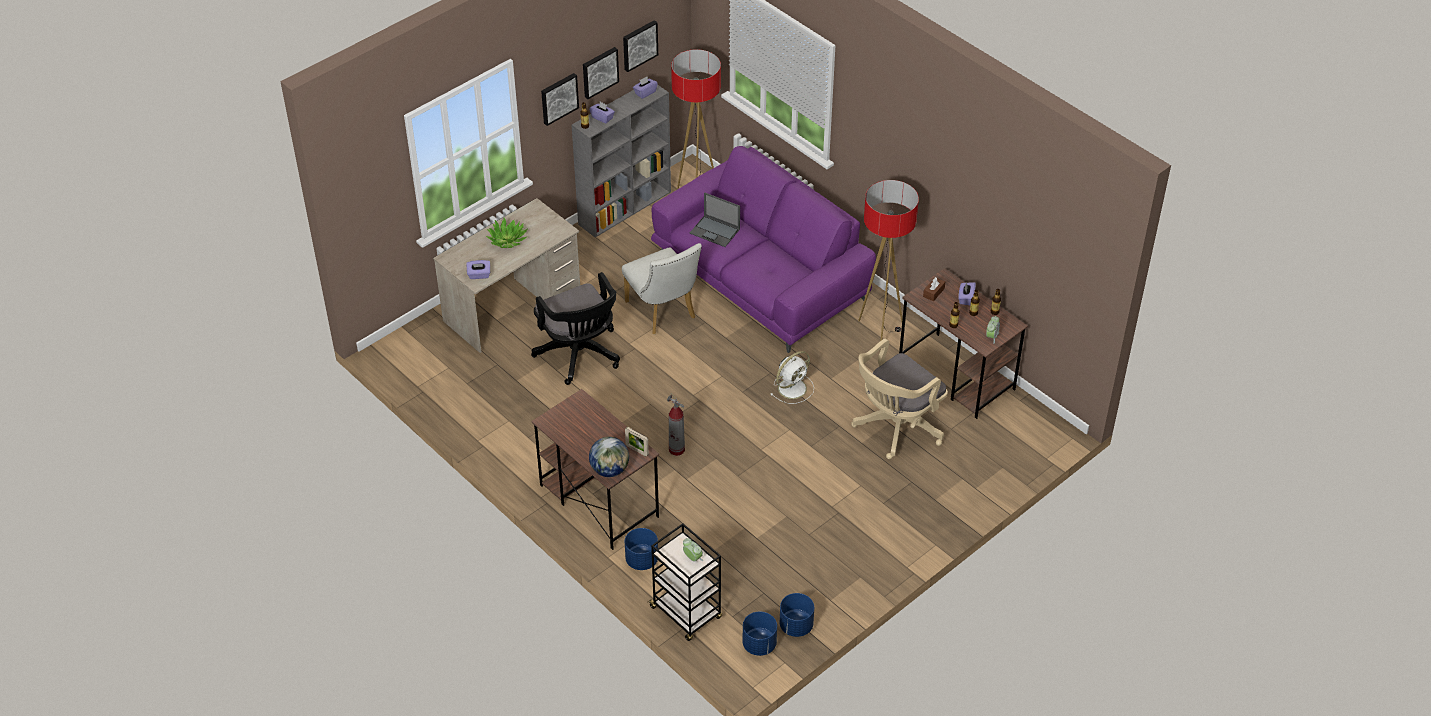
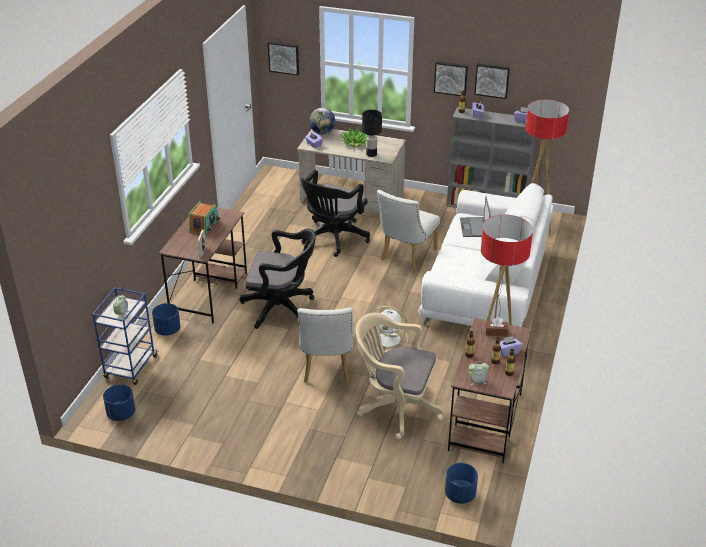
camera: 60 degrees right, 10 degrees down
globe [589,437,629,477] -> globe moved to [309,108,335,135]
picture [623,20,658,72] -> picture moved to [268,41,299,75]
black cart [648,523,722,641] -> blue cart [92,287,159,385]
purple sofa [651,146,876,353] -> white sofa [418,183,553,327]
fire extinguisher [667,393,685,456] -> black office chair [239,229,316,329]
blue planter [780,593,814,637] -> blue planter moved to [445,463,478,504]
none -> radio [189,201,220,235]
none -> white chair [297,308,354,382]
none -> black table lamp [362,110,382,157]

